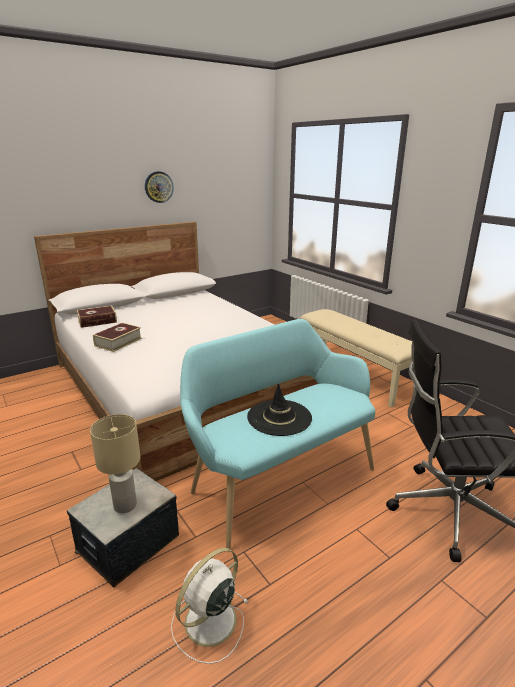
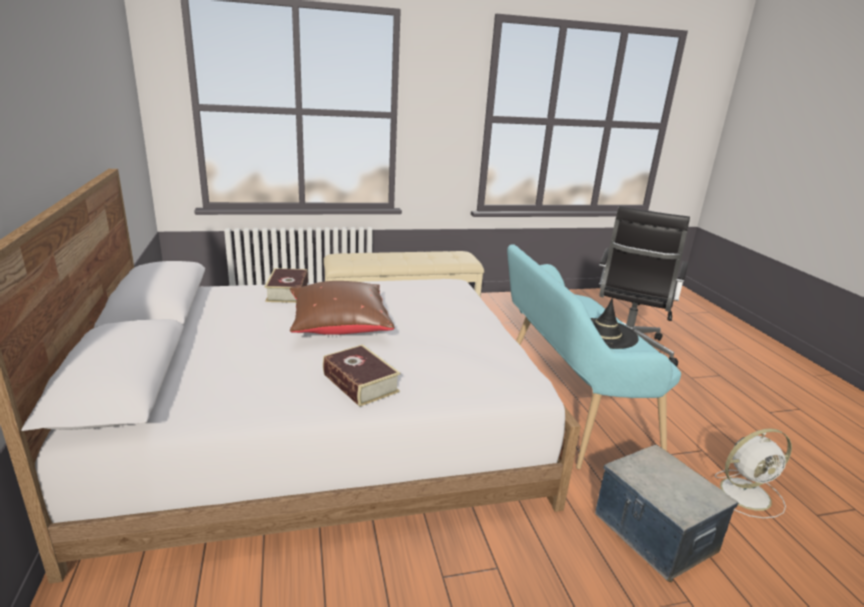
camera: 70 degrees left, 0 degrees up
book [77,306,117,328] -> book moved to [265,268,308,303]
beige table lamp [90,414,141,513] -> none
wall clock [145,171,174,203] -> none
white fan [171,548,248,664] -> white fan turned 75 degrees counterclockwise [715,428,792,518]
none -> brown pillow [290,281,395,335]

